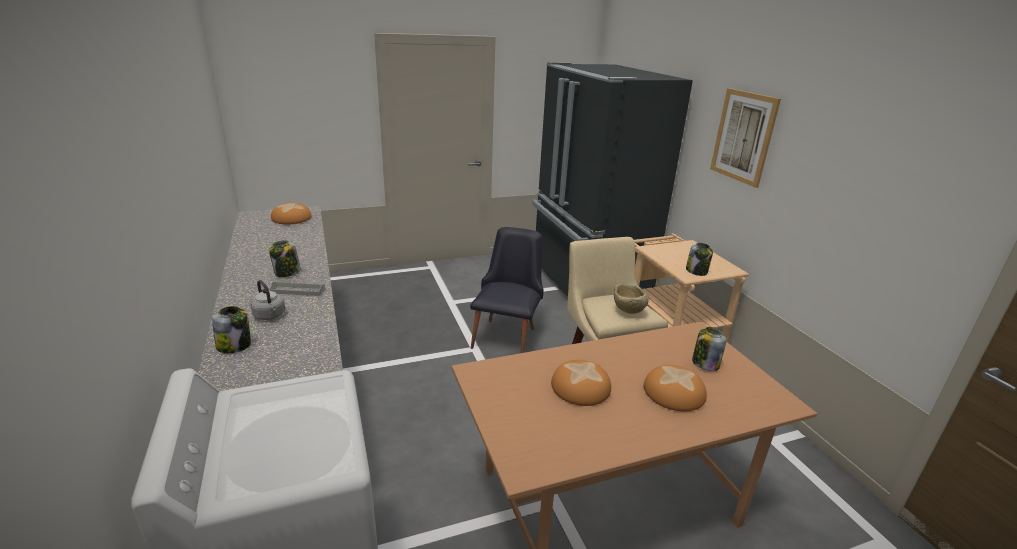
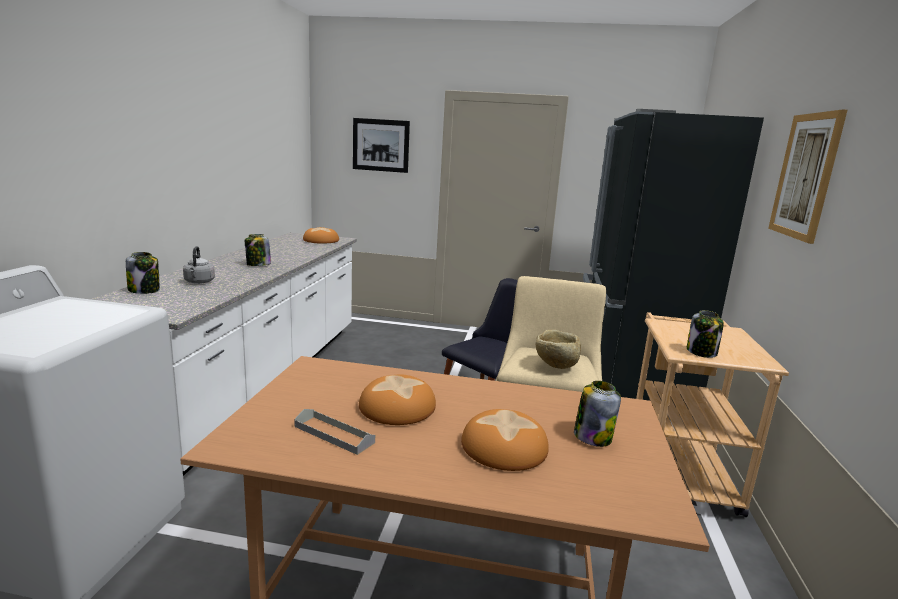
camera: 30 degrees right, 10 degrees down
grey tray [270,282,325,296] -> grey tray moved to [294,409,375,455]
none -> picture [353,118,410,173]

